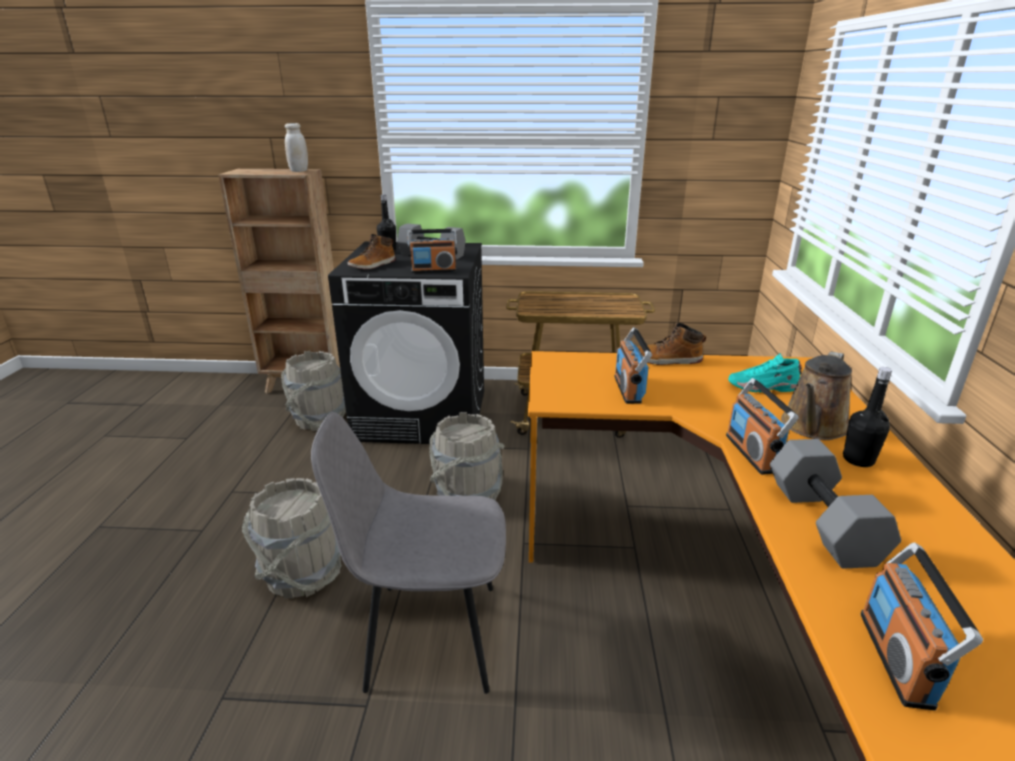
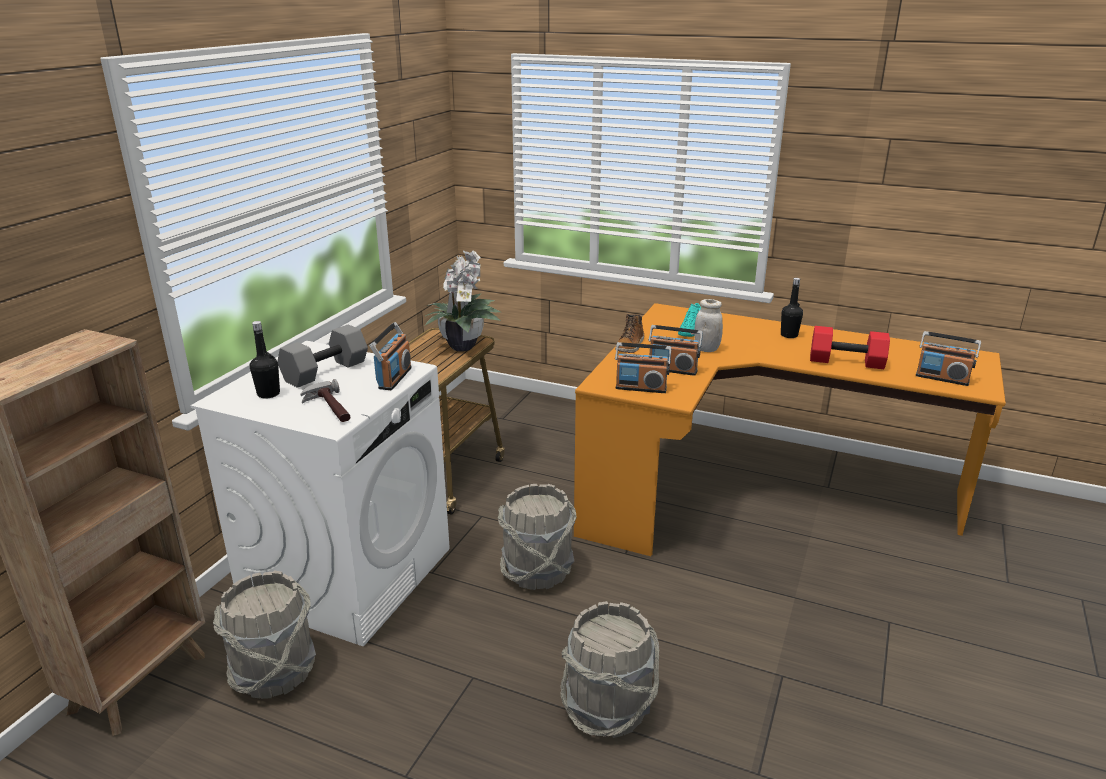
camera: 70 degrees left, 0 degrees up
white jar [285,123,308,172] -> white jar moved to [694,299,723,352]
grey chair [311,412,506,694] -> none
black washing machine [328,242,484,444] -> white washing machine [190,341,450,646]
boot [347,234,396,269] -> hammer [301,379,350,422]
radio [726,378,799,475] -> radio moved to [615,342,671,393]
grey dumbbell [770,439,901,569] -> red dumbbell [810,326,890,369]
brown watering can [781,352,852,440] -> none
none -> potted plant [424,250,501,352]

